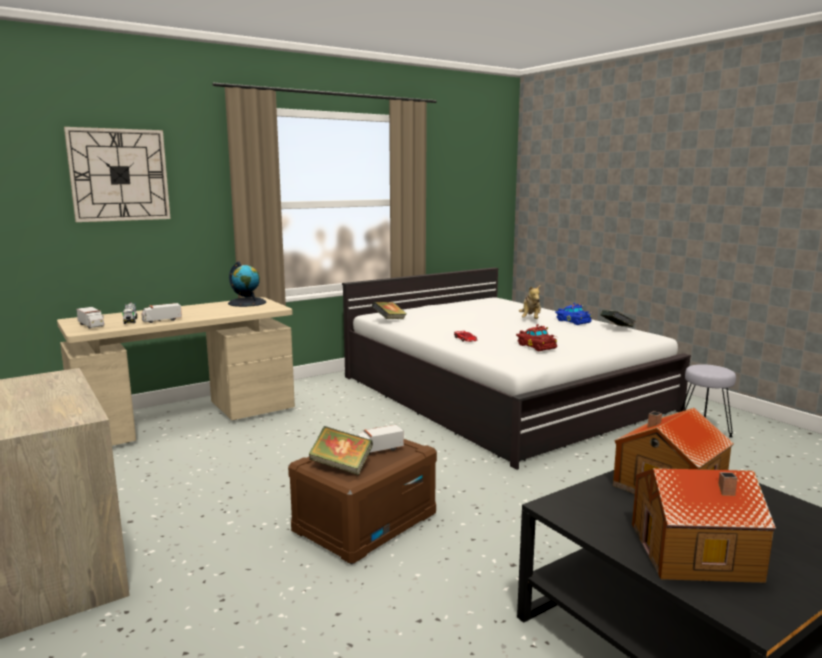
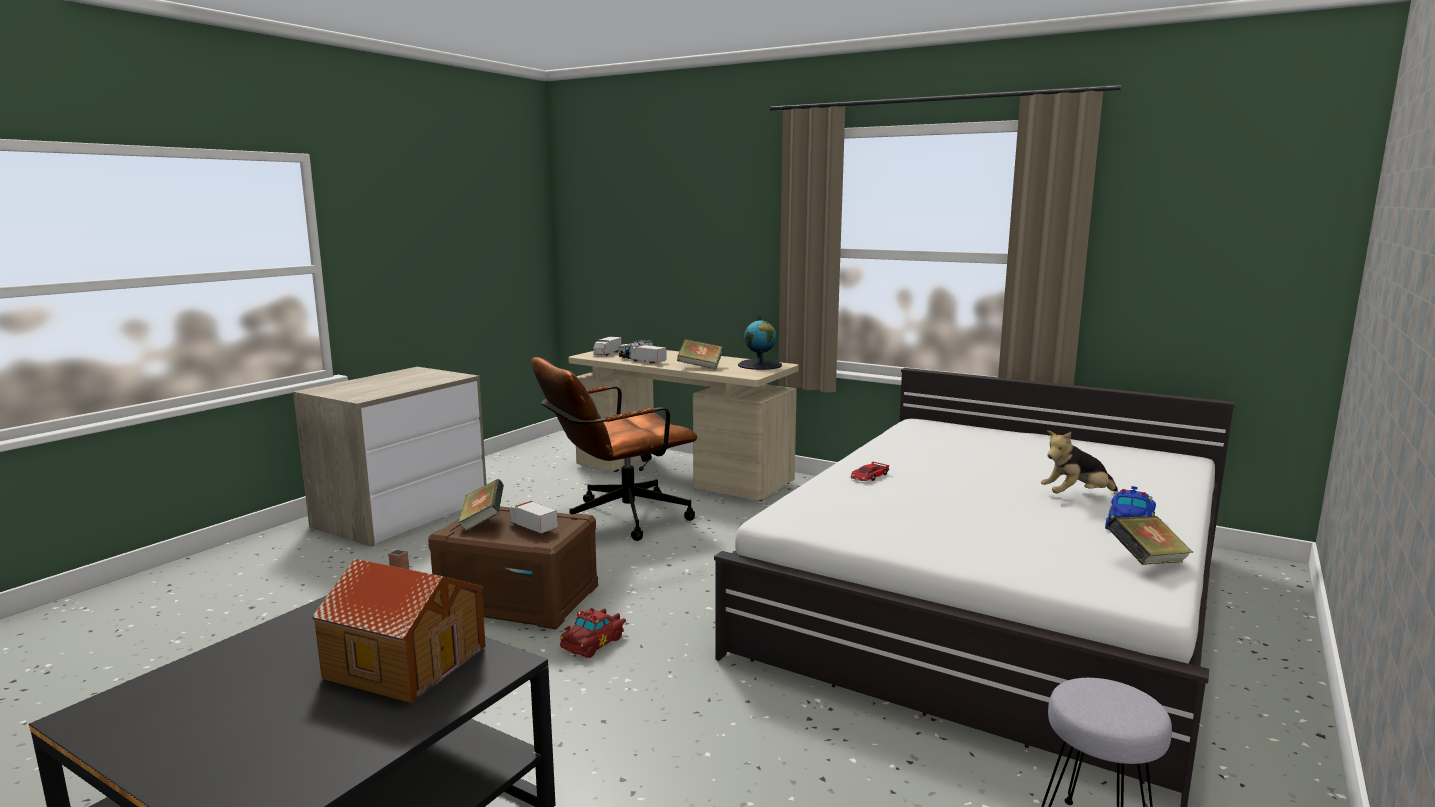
camera: 65 degrees right, 0 degrees up
wall clock [64,127,171,222] -> none
book [372,302,407,319] -> book moved to [677,339,723,370]
red toy car [516,324,557,351] -> red toy car moved to [559,608,626,658]
toy house [632,468,776,583] -> none
none -> brown office chair [531,357,697,541]

